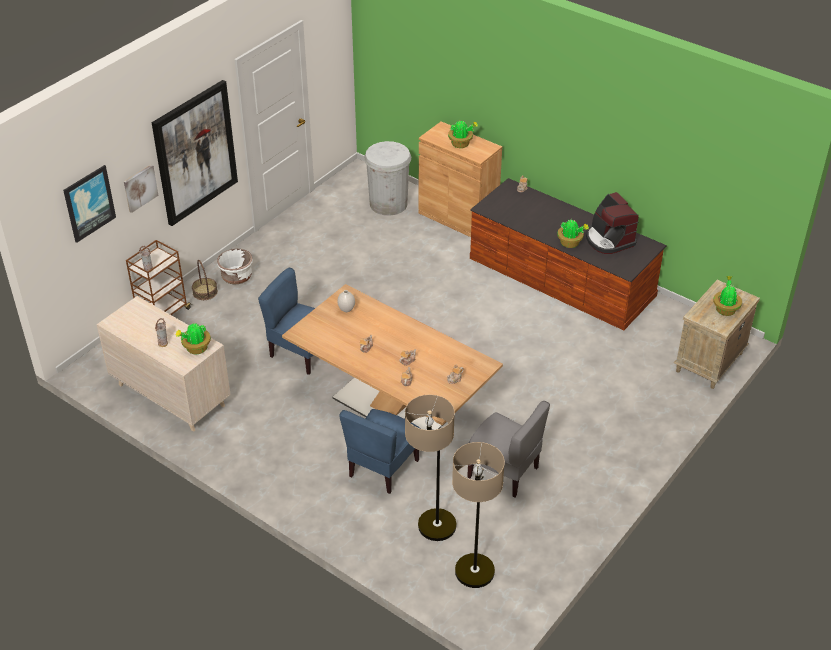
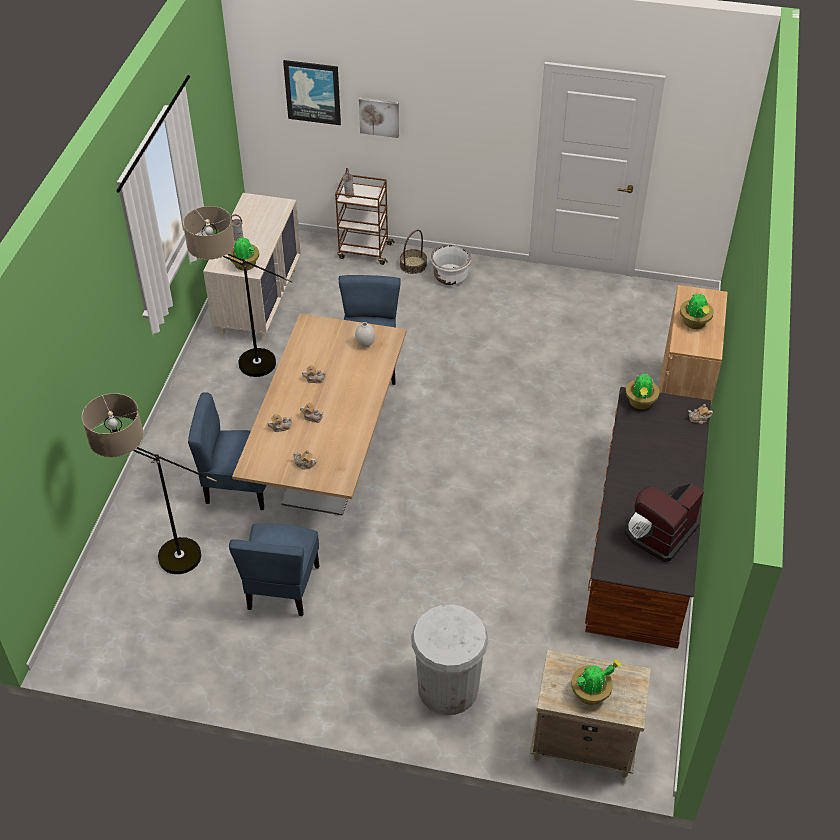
camera: 65 degrees right, 5 degrees up
picture [152,80,238,226] -> none
white trash can [364,141,411,216] -> white trash can moved to [411,604,488,715]
floor lamp [452,442,505,588] -> floor lamp moved to [183,206,293,377]
grey chair [467,401,550,497] -> blue chair [229,523,319,616]
potted plant [557,219,589,248] -> potted plant moved to [625,372,660,409]

